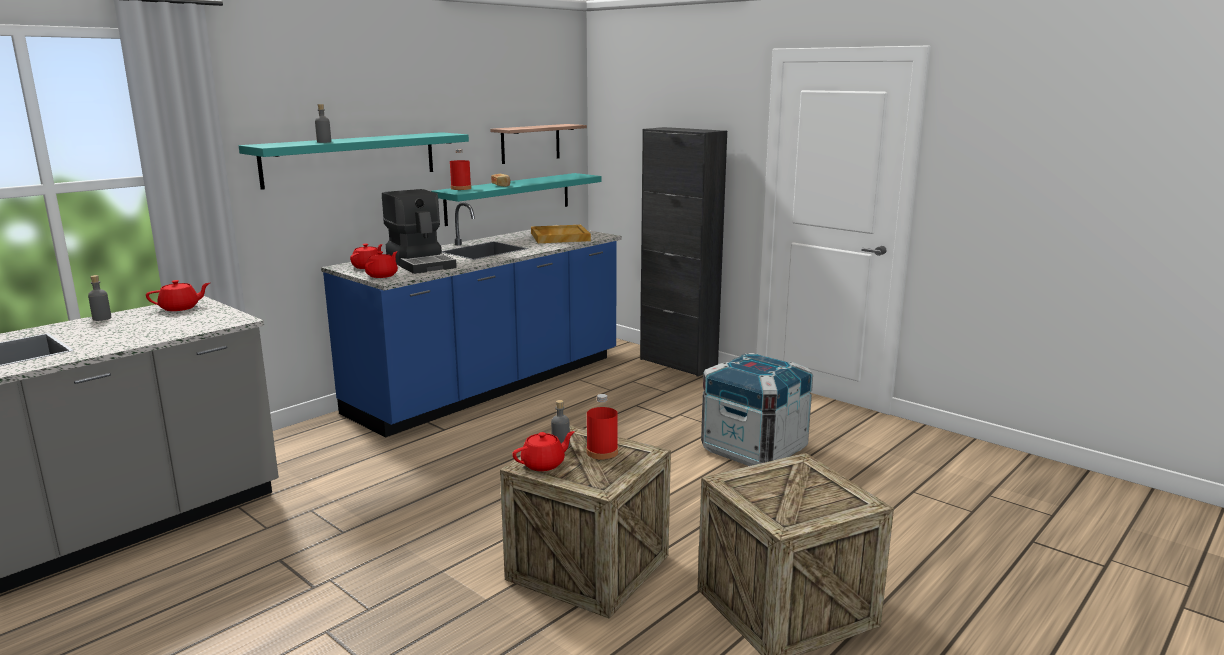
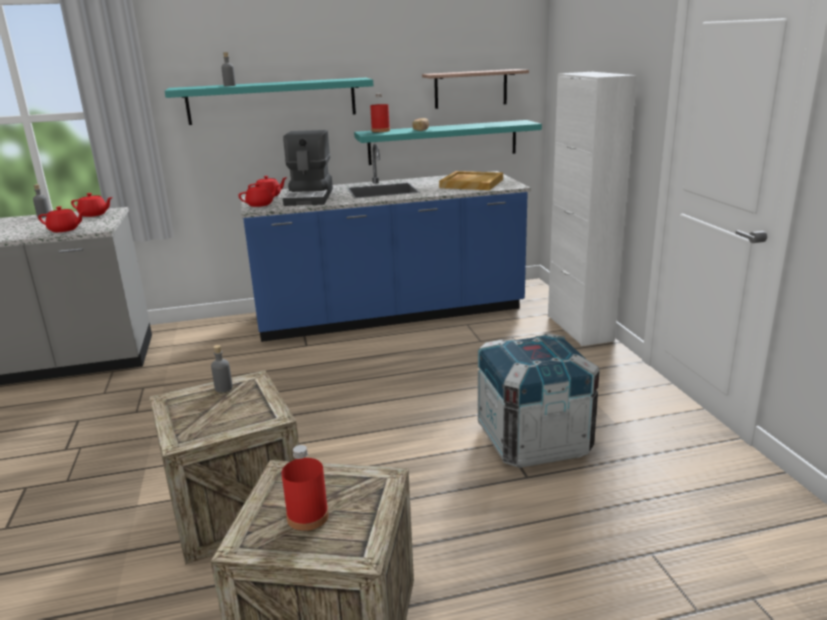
camera: 35 degrees right, 5 degrees up
red teapot [512,431,575,471] -> red teapot moved to [38,206,85,232]
red bottle [587,394,618,460] -> red bottle moved to [282,445,329,531]
black cabinet [640,127,727,377] -> white cabinet [548,72,637,346]

